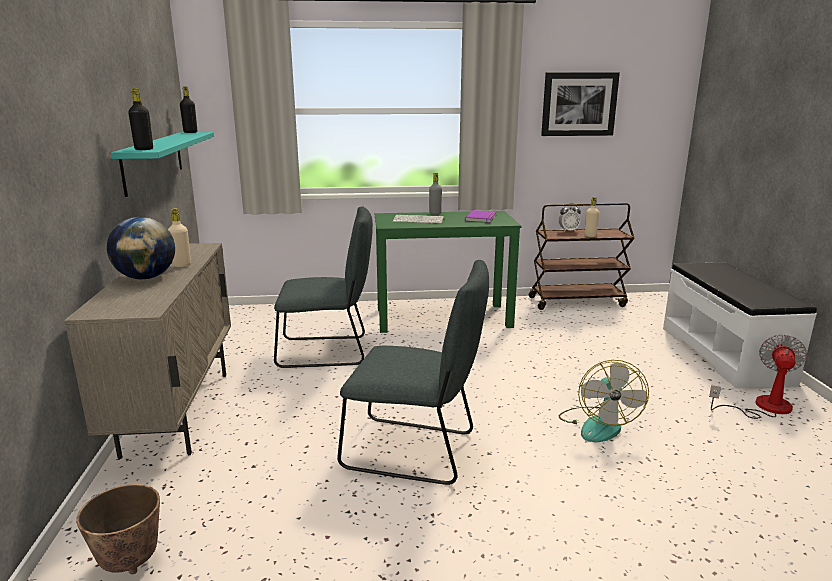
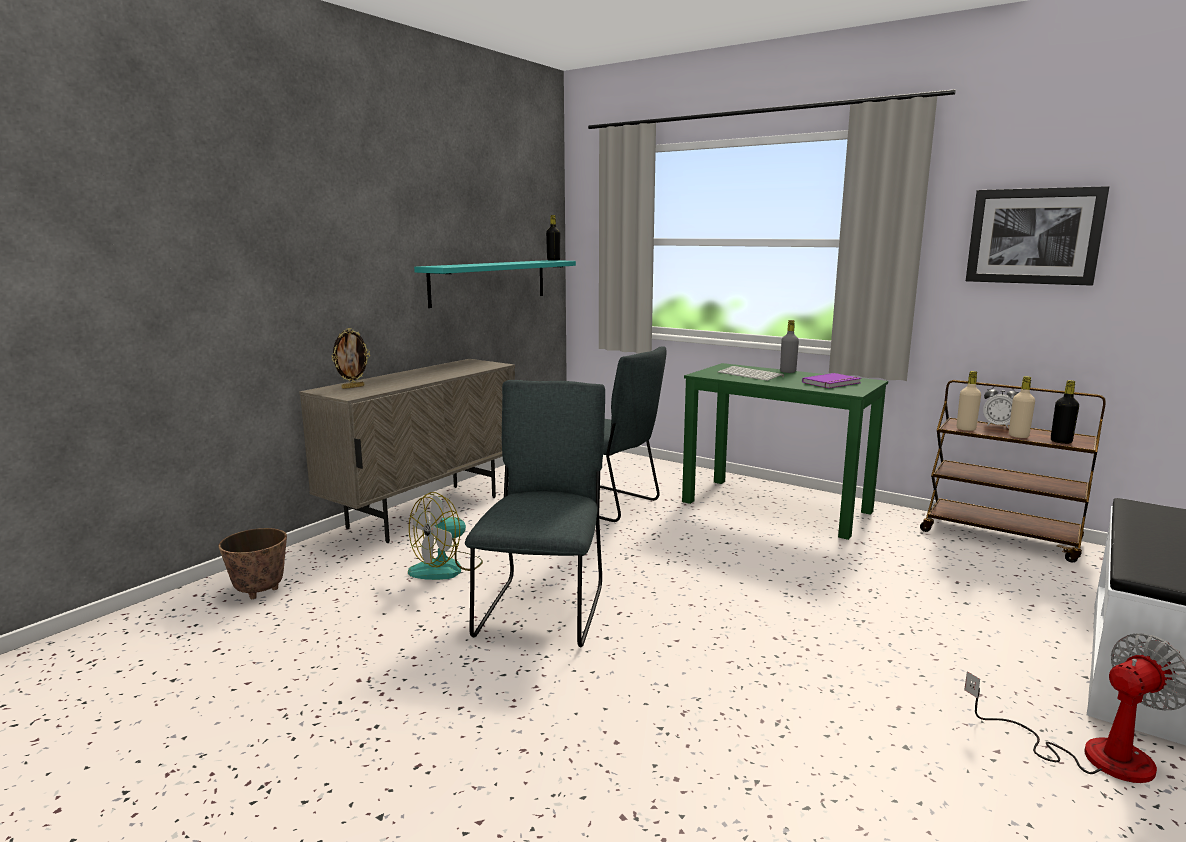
camera: 40 degrees right, 5 degrees down
globe [107,217,175,279] -> none
black bottle [128,88,153,150] -> black bottle moved to [1051,380,1079,444]
beige bottle [168,208,191,267] -> beige bottle moved to [957,371,981,431]
grey chair [337,260,489,485] -> grey chair turned 135 degrees counterclockwise [465,380,605,648]
fan [559,360,649,442] -> fan moved to [408,492,483,580]
none -> picture frame [331,328,370,389]

